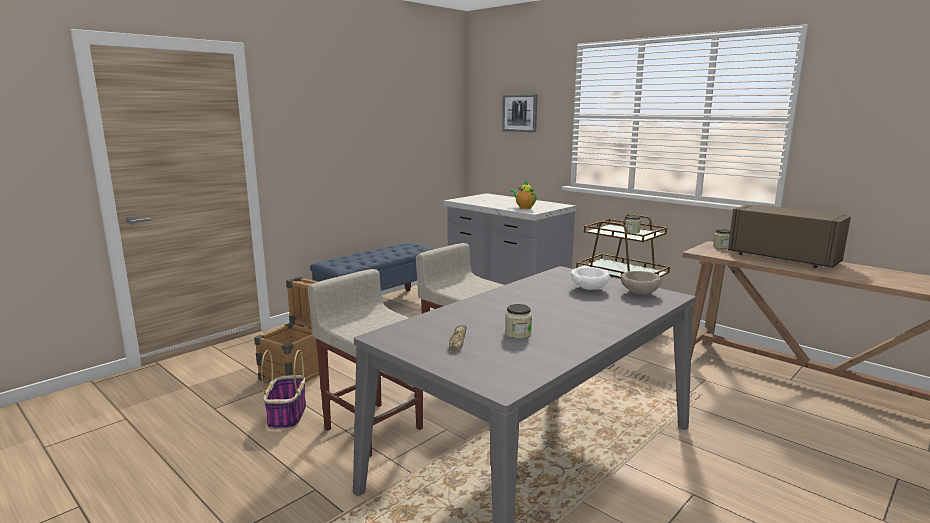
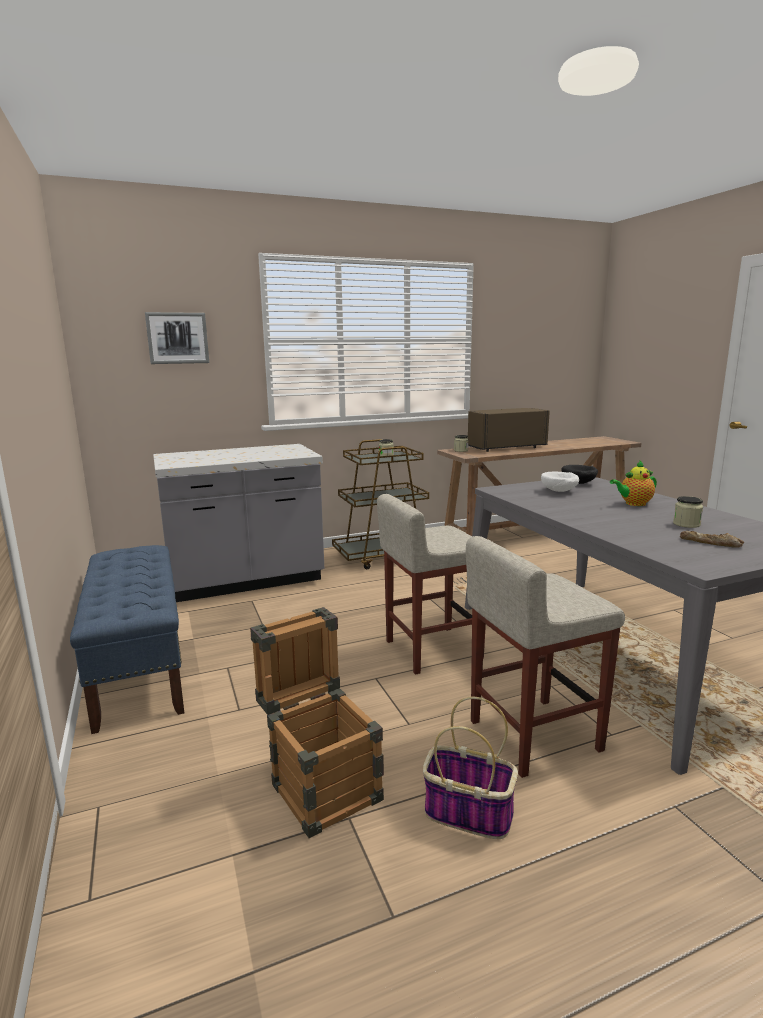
camera: 65 degrees left, 0 degrees up
teapot [510,181,537,209] -> teapot moved to [610,460,657,506]
beige bowl [621,271,662,295] -> black bowl [562,465,598,484]

